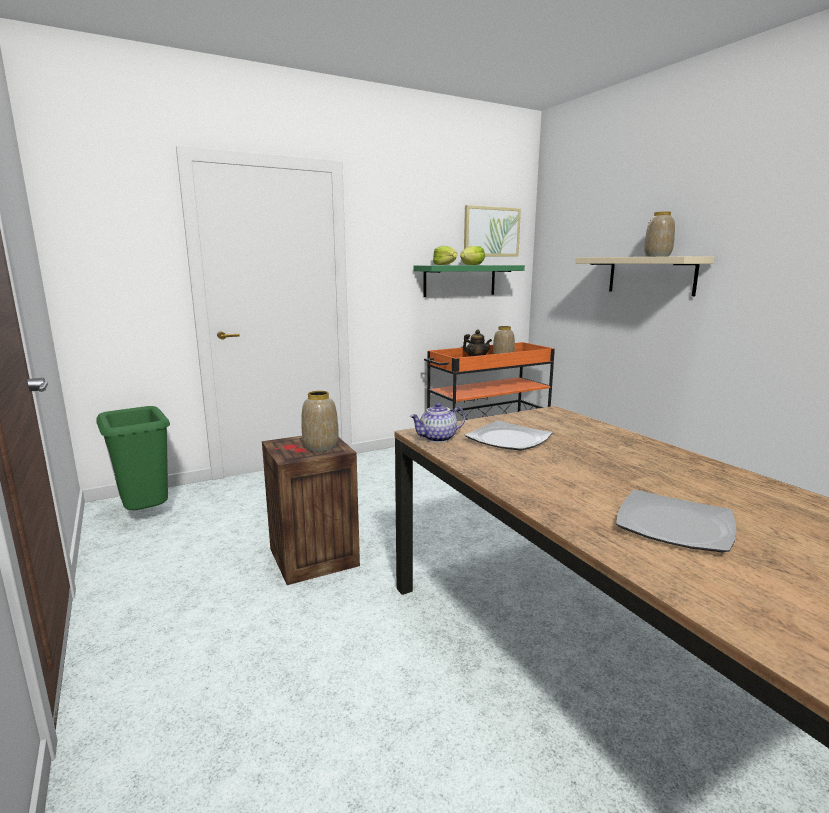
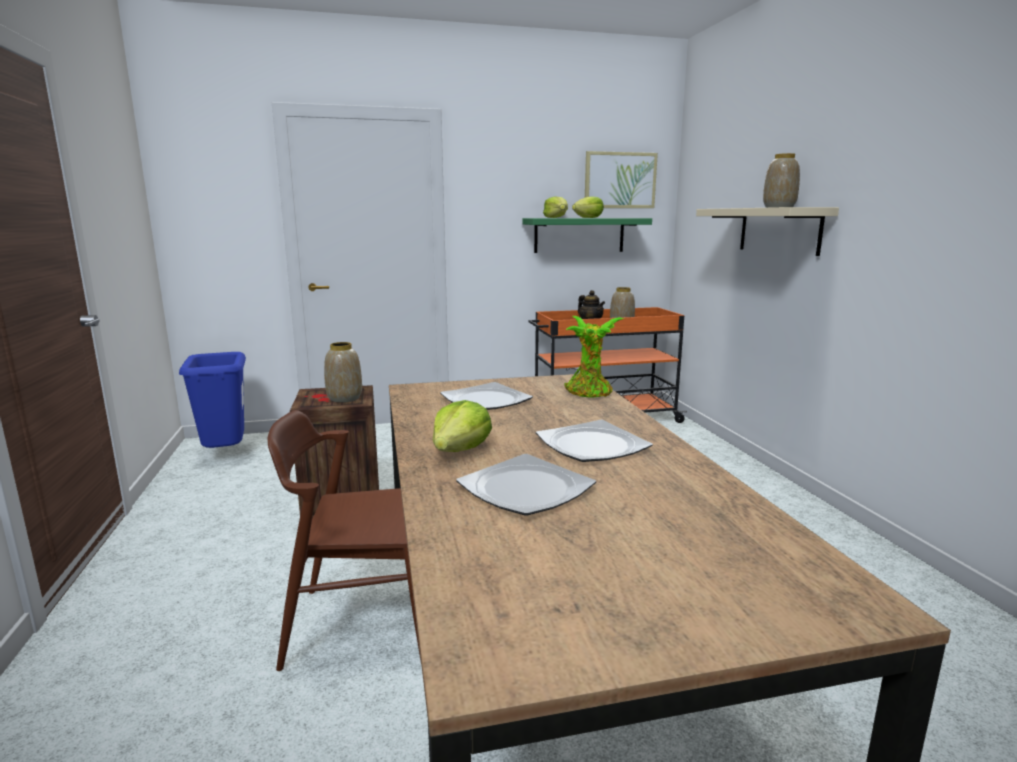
camera: 15 degrees right, 0 degrees up
green trash can [96,406,170,510] -> blue trash can [179,352,246,448]
teapot [410,403,465,443] -> none
none -> brown chair [268,410,421,671]
none -> lettuce [433,400,492,452]
none -> plate [536,420,653,462]
none -> potted plant [565,316,624,398]

